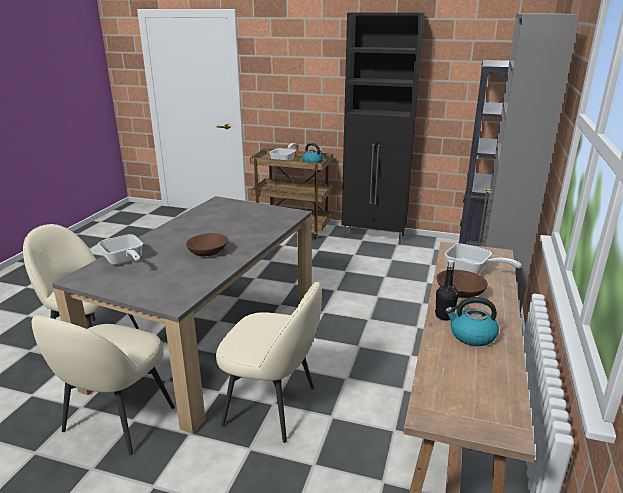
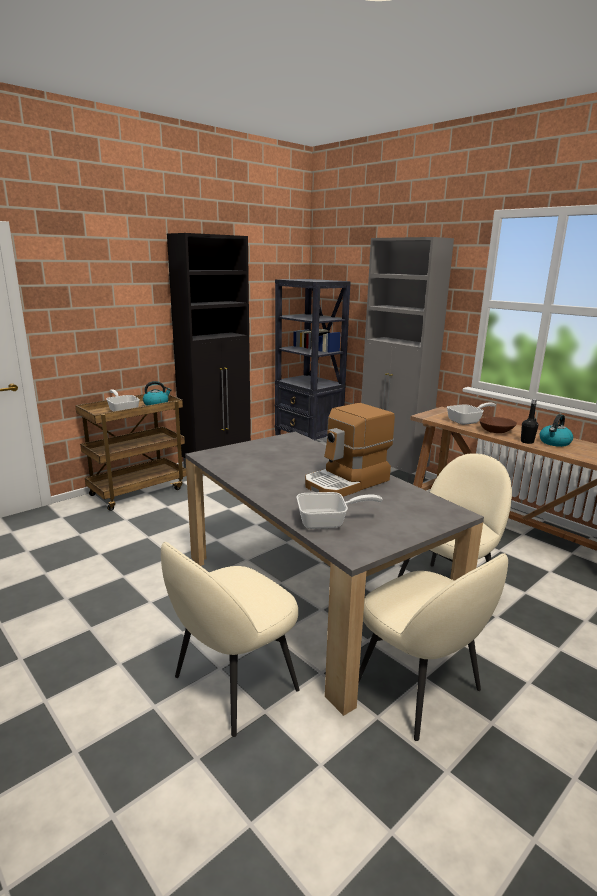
camera: 60 degrees left, 5 degrees down
brown bowl [186,233,228,256] -> coffee machine [305,403,395,497]

